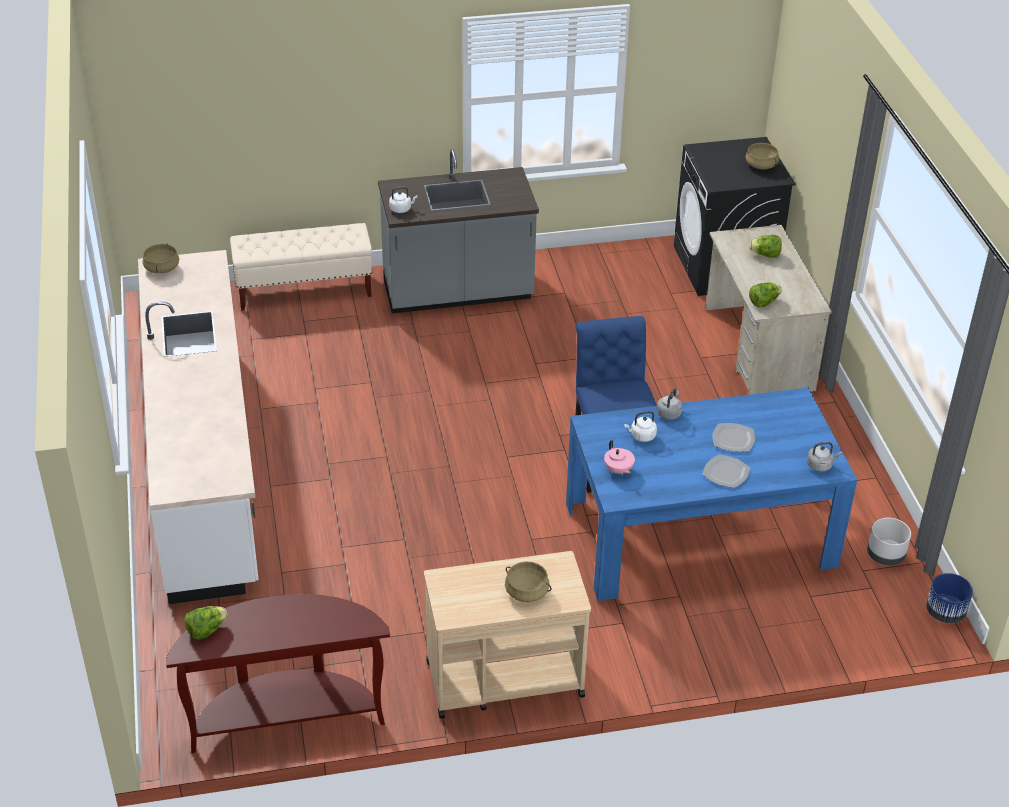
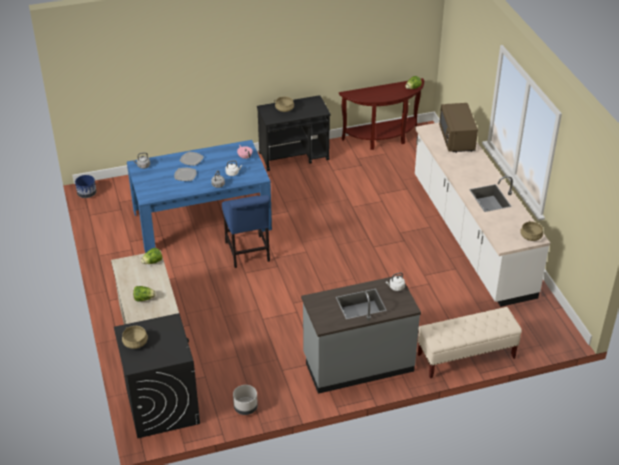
camera: 175 degrees right, 0 degrees up
beige cart [424,551,591,718] -> black cart [257,95,331,171]
grey planter [867,518,911,566] -> grey planter moved to [233,385,258,415]
none -> brown microwave [439,103,478,153]

